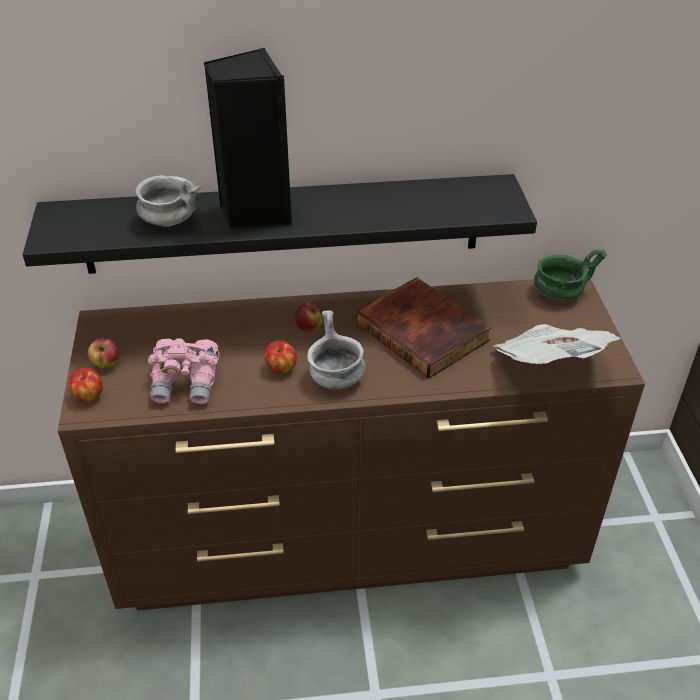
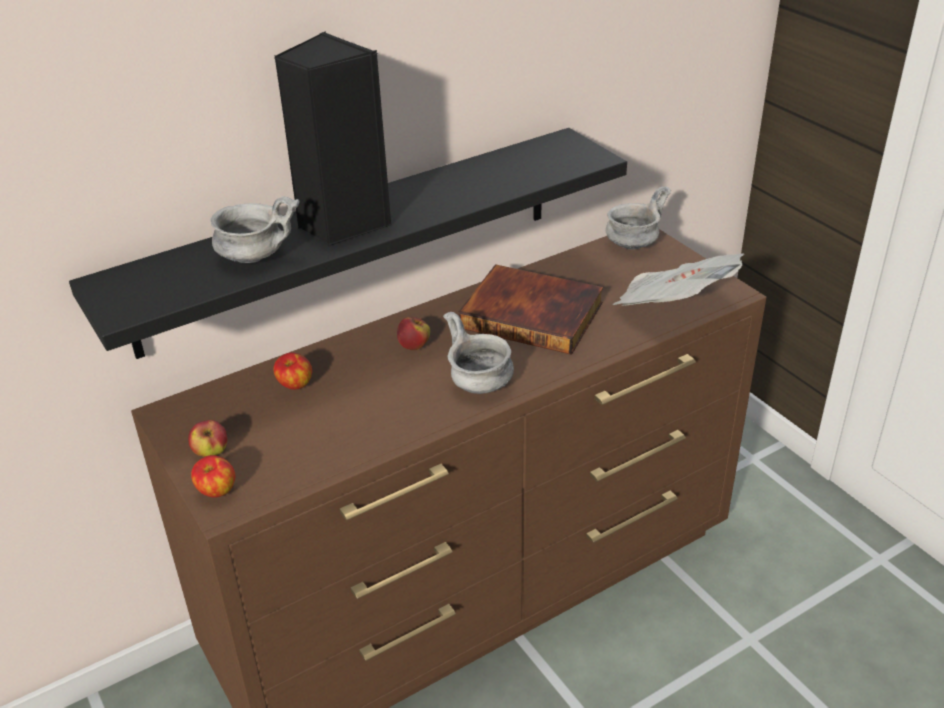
camera: 25 degrees left, 5 degrees down
pink binoculars [148,338,220,404] -> none
apple [264,340,297,373] -> apple moved to [273,352,312,390]
green bowl [534,249,607,300] -> grey bowl [606,186,671,249]

